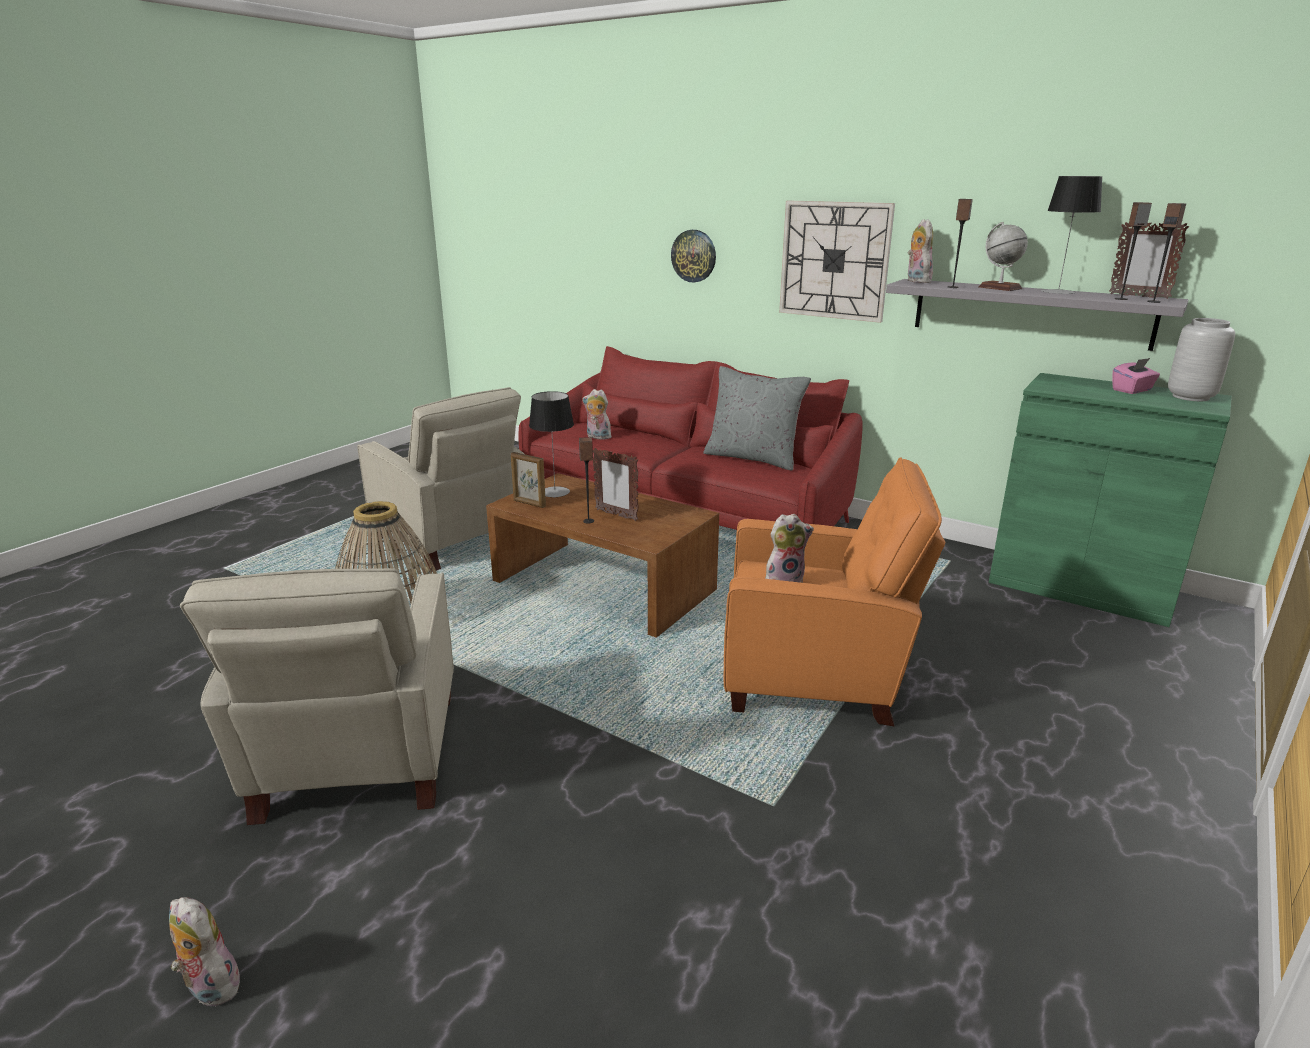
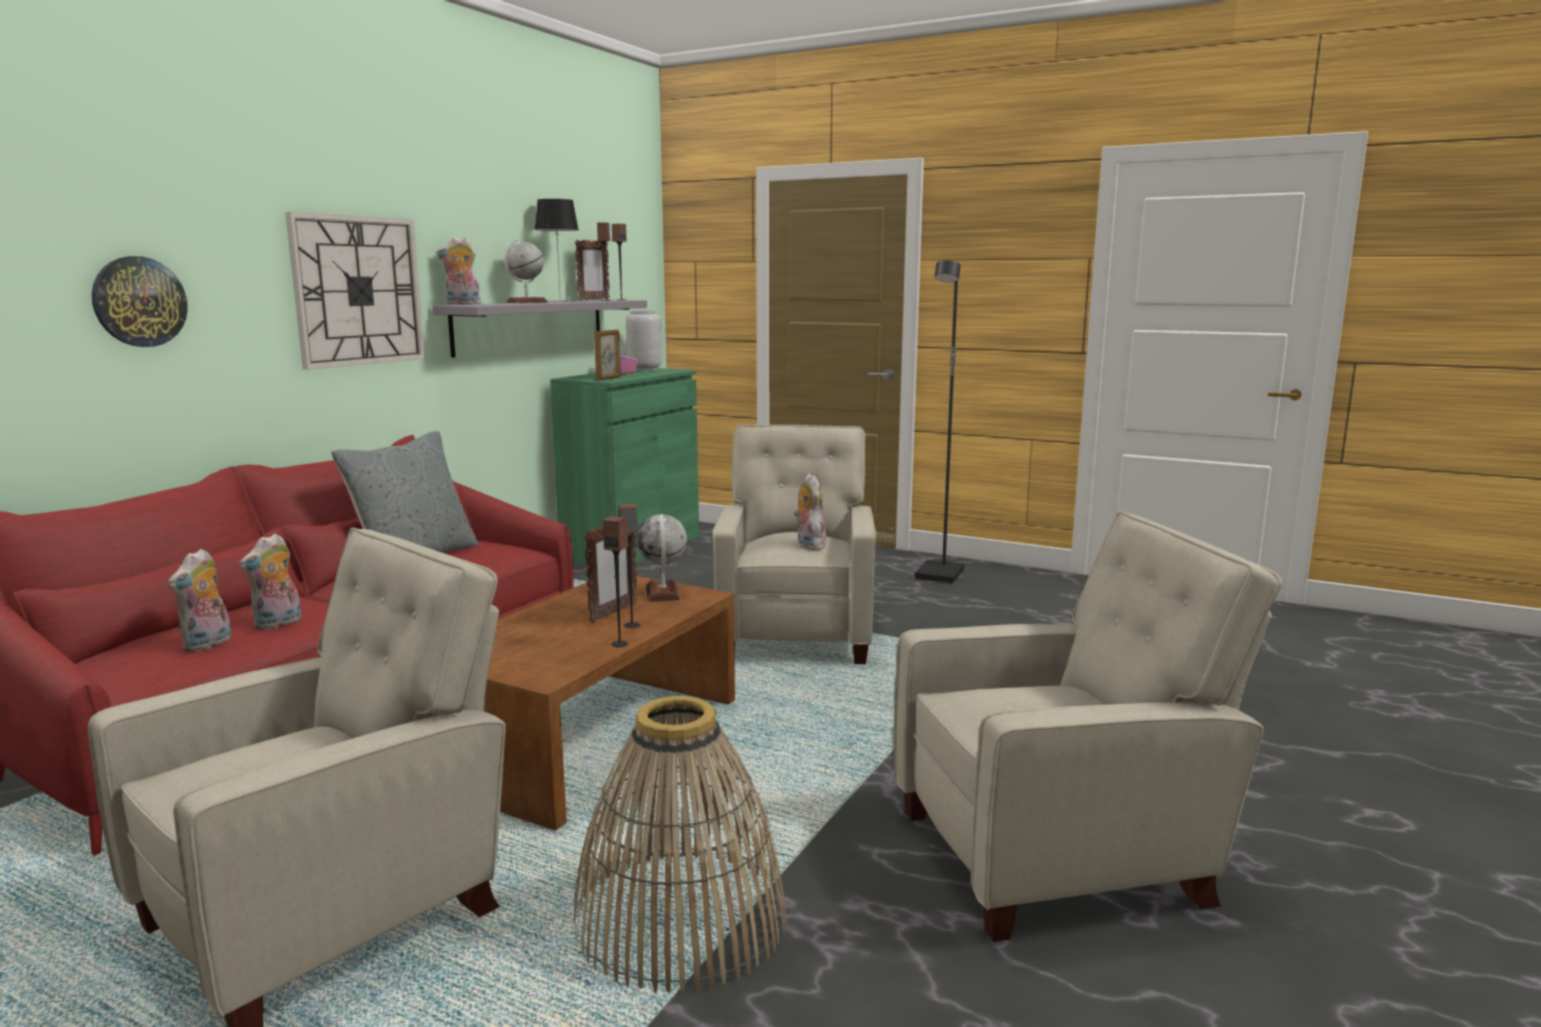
camera: 95 degrees left, 10 degrees down
plush toy [169,897,240,1007] -> plush toy moved to [239,533,301,630]
picture frame [511,452,546,508] -> picture frame moved to [594,330,621,380]
table lamp [529,391,574,498] -> none
orange armchair [724,457,945,726] -> beige armchair [712,425,876,664]
speaker [948,199,973,288] -> speaker moved to [603,516,628,647]
none -> globe [636,514,687,602]
none -> black floor lamp [914,260,965,584]

